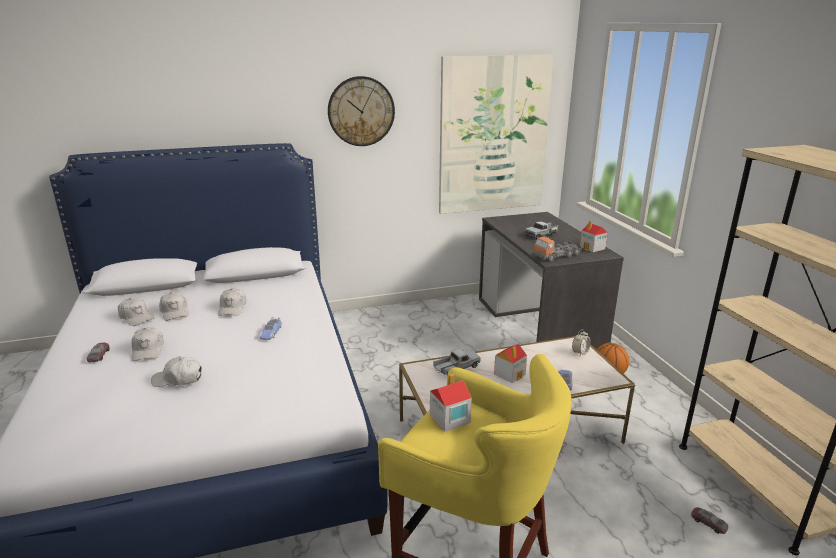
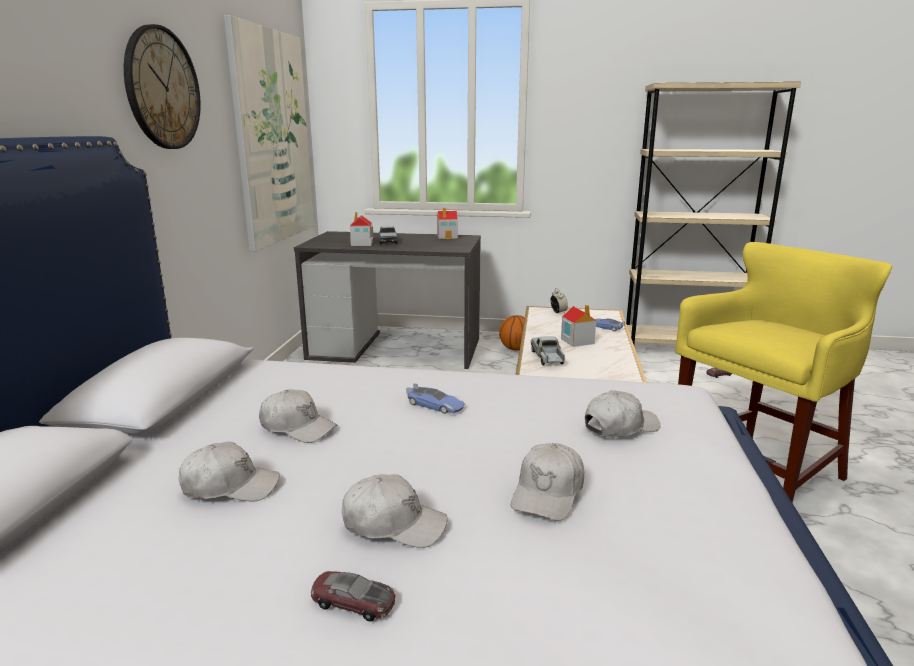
camera: 65 degrees left, 5 degrees down
white cap [118,298,154,326] -> white cap moved to [585,390,660,437]
toy house [430,373,472,432] -> toy house moved to [350,212,373,246]
toy truck [532,236,582,262] -> none

